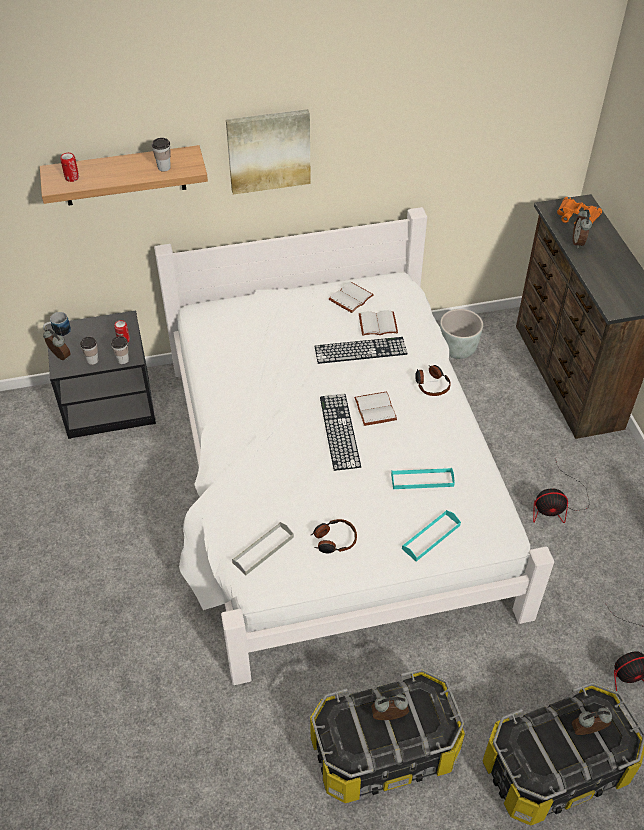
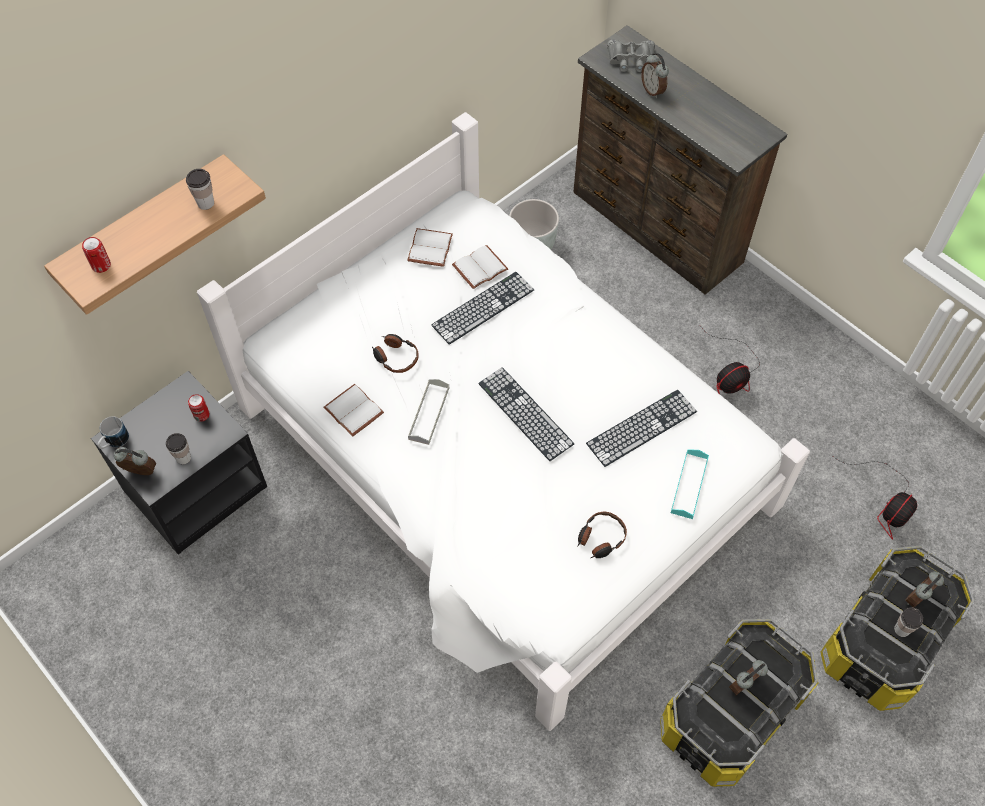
camera: 30 degrees left, 10 degrees up
cup [111,336,129,364] -> cup moved to [894,607,923,637]
picture [226,109,311,195] -> none
grey tray [232,522,294,575] -> grey tray moved to [408,379,449,445]
white book [354,391,397,426] -> white book moved to [323,384,384,437]
turquoise tray [391,468,455,489] -> keyboard [586,390,697,467]
headphones [415,365,451,396] -> headphones moved to [372,334,419,373]
orange binoculars [557,197,602,224] -> grey binoculars [607,39,655,72]

